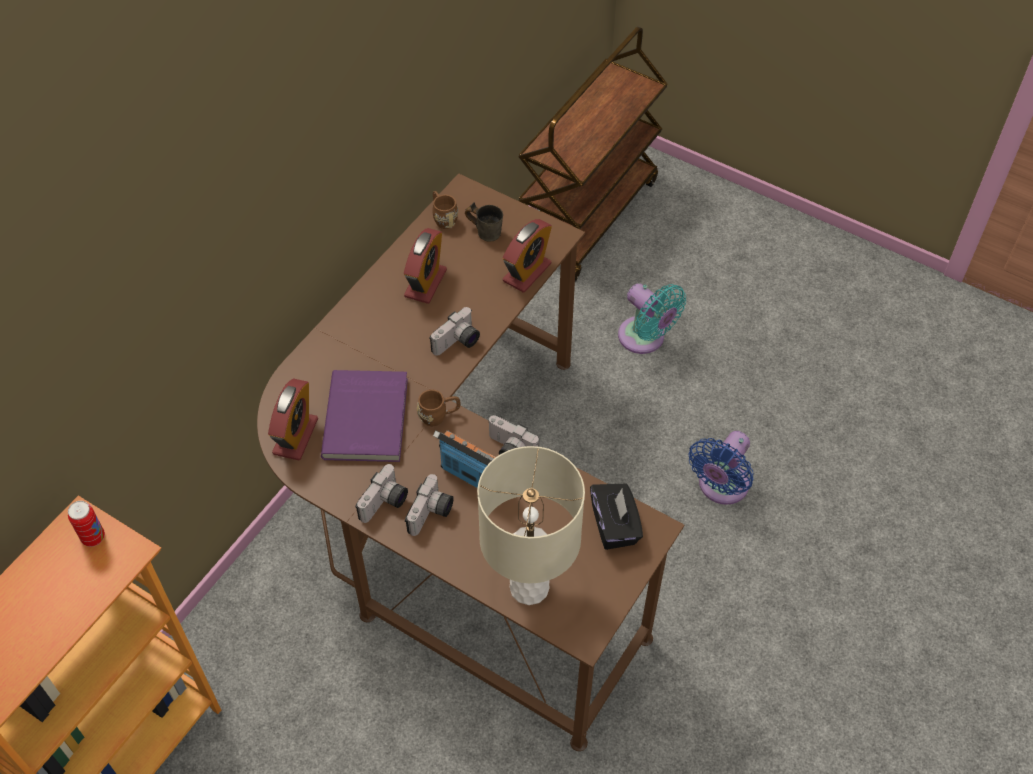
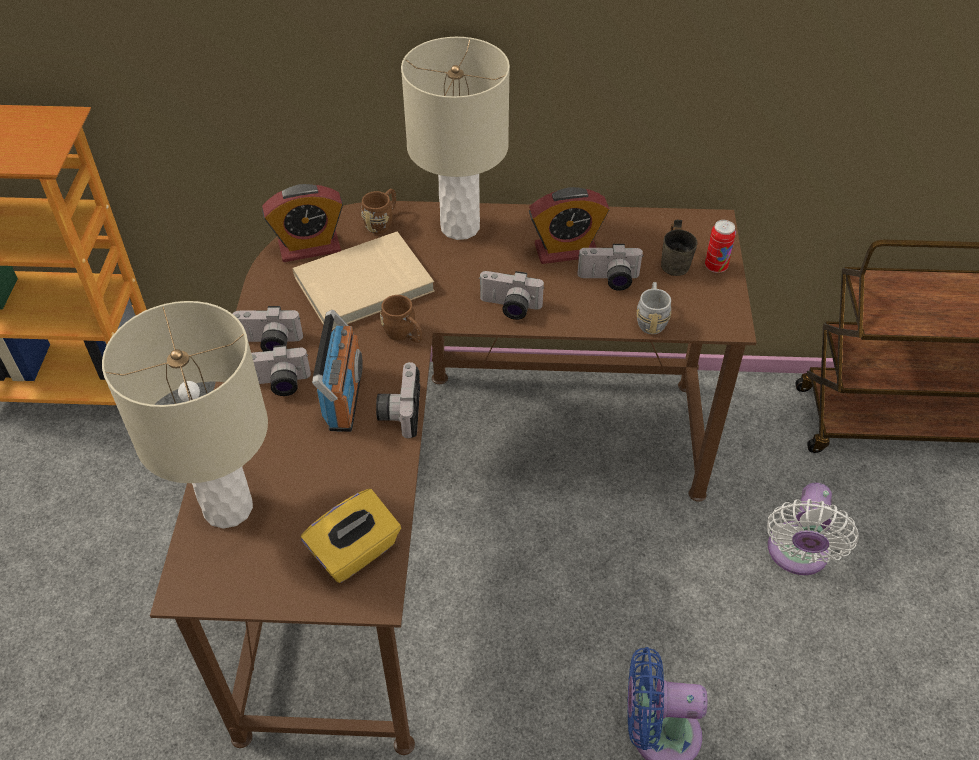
camera: 60 degrees right, 5 degrees down
can [68,501,105,547] -> can moved to [705,220,736,273]
purple book [321,370,408,462] -> beige book [293,231,435,330]
brown mug [432,191,458,229] -> brown mug moved to [361,189,396,234]
alarm clock [503,219,552,293] -> grey mug [637,282,672,334]
black tissue box [590,484,643,550] -> yellow tissue box [301,489,401,583]
turquoise fan [618,283,686,354] -> white fan [767,483,859,575]
none -> beige table lamp [401,37,510,240]
none -> camera [577,244,644,291]

